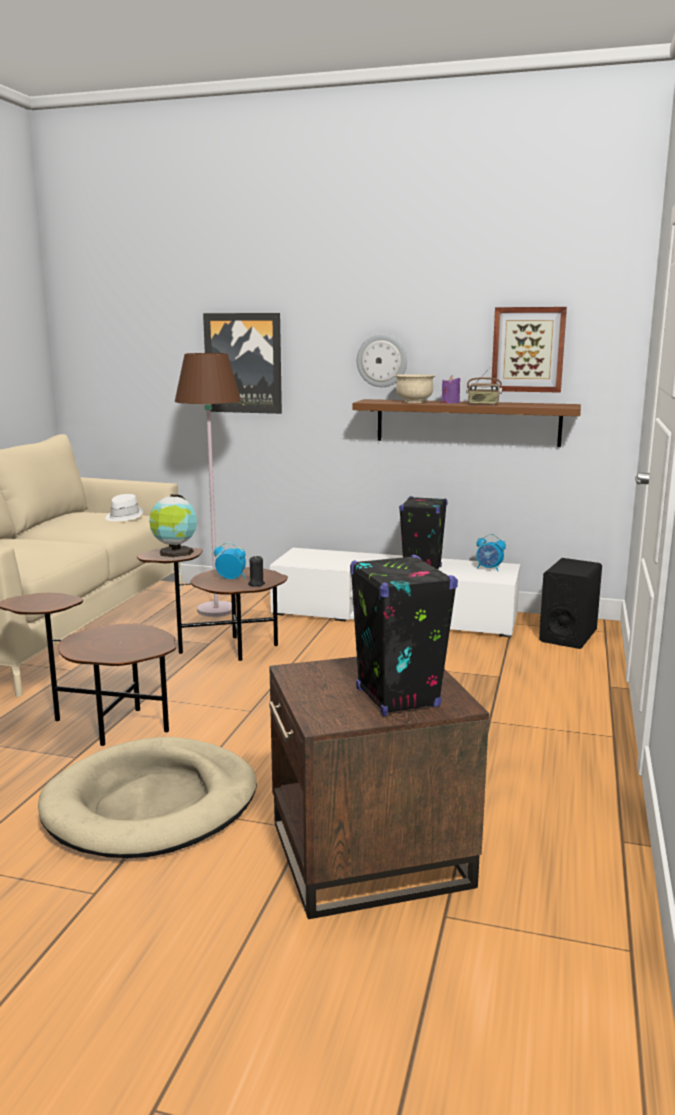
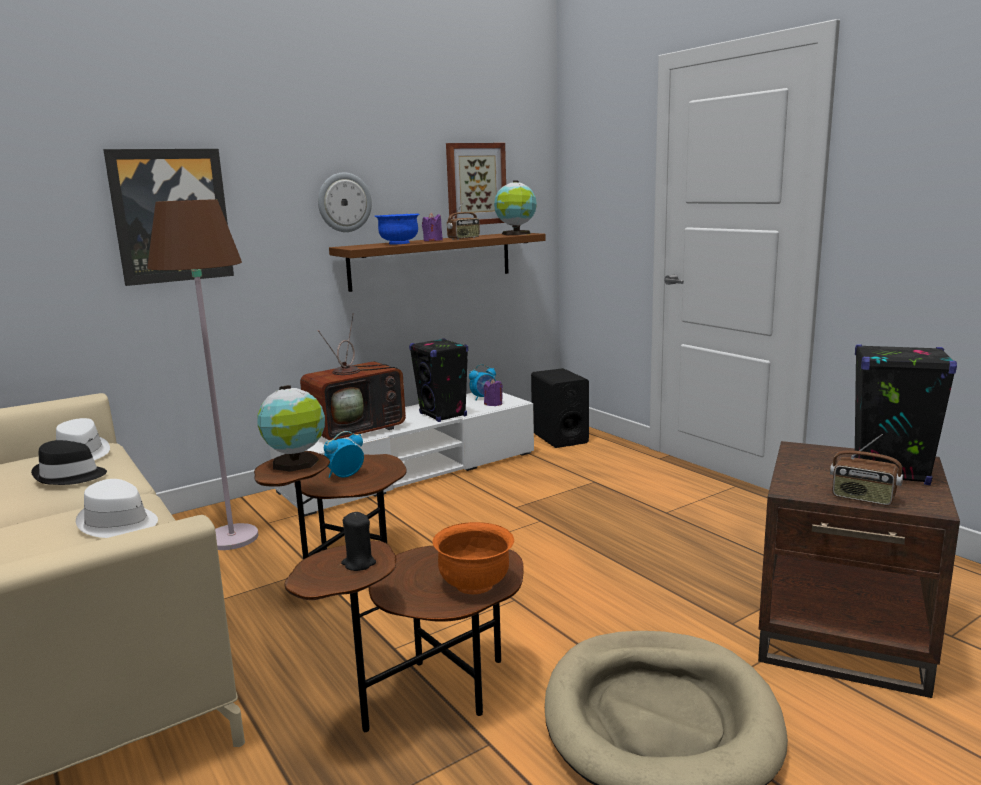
camera: 50 degrees left, 0 degrees up
black candle [248,556,265,587] -> black candle moved to [341,512,376,571]
beige bowl [394,374,436,403] -> blue bowl [375,214,419,244]
none -> black hat [31,440,107,485]
none -> white hat [76,479,158,538]
none -> television [300,314,406,440]
none -> orange bowl [432,522,514,594]
none -> purple candle [484,379,503,406]
none -> globe [494,180,537,235]
none -> radio [830,434,903,505]

